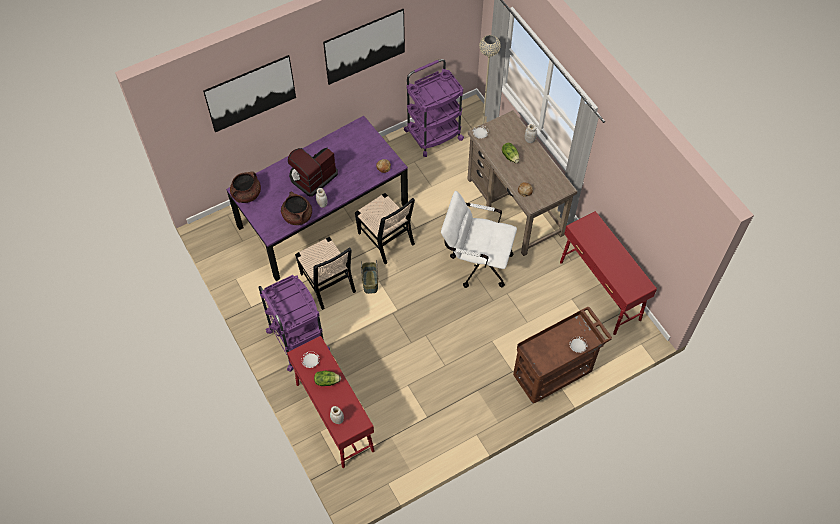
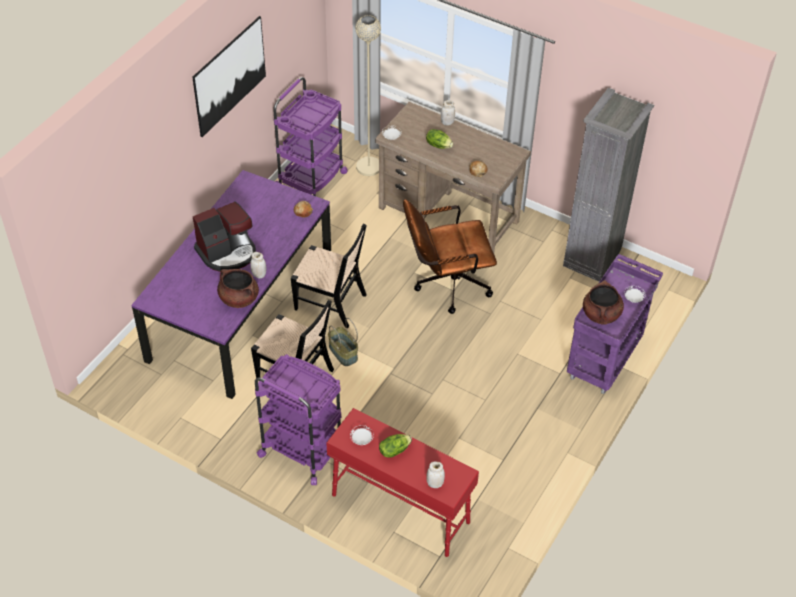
camera: 30 degrees left, 10 degrees down
picture [203,55,296,132] -> none
brown cooking pot [230,172,261,203] -> brown cooking pot moved to [583,280,624,324]
coffee machine [288,147,338,197] -> coffee machine turned 135 degrees counterclockwise [193,201,256,272]
white office chair [441,191,517,288] -> brown office chair [403,199,497,314]
brown cart [513,307,612,403] -> purple cart [567,254,663,394]
red console table [560,211,657,335] -> grey cabinet [563,88,655,282]

